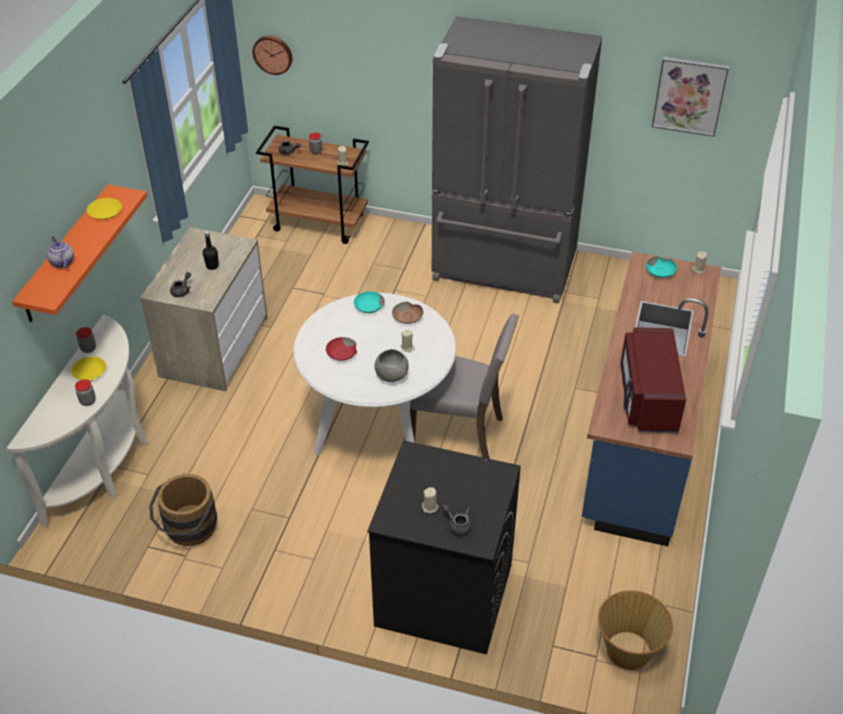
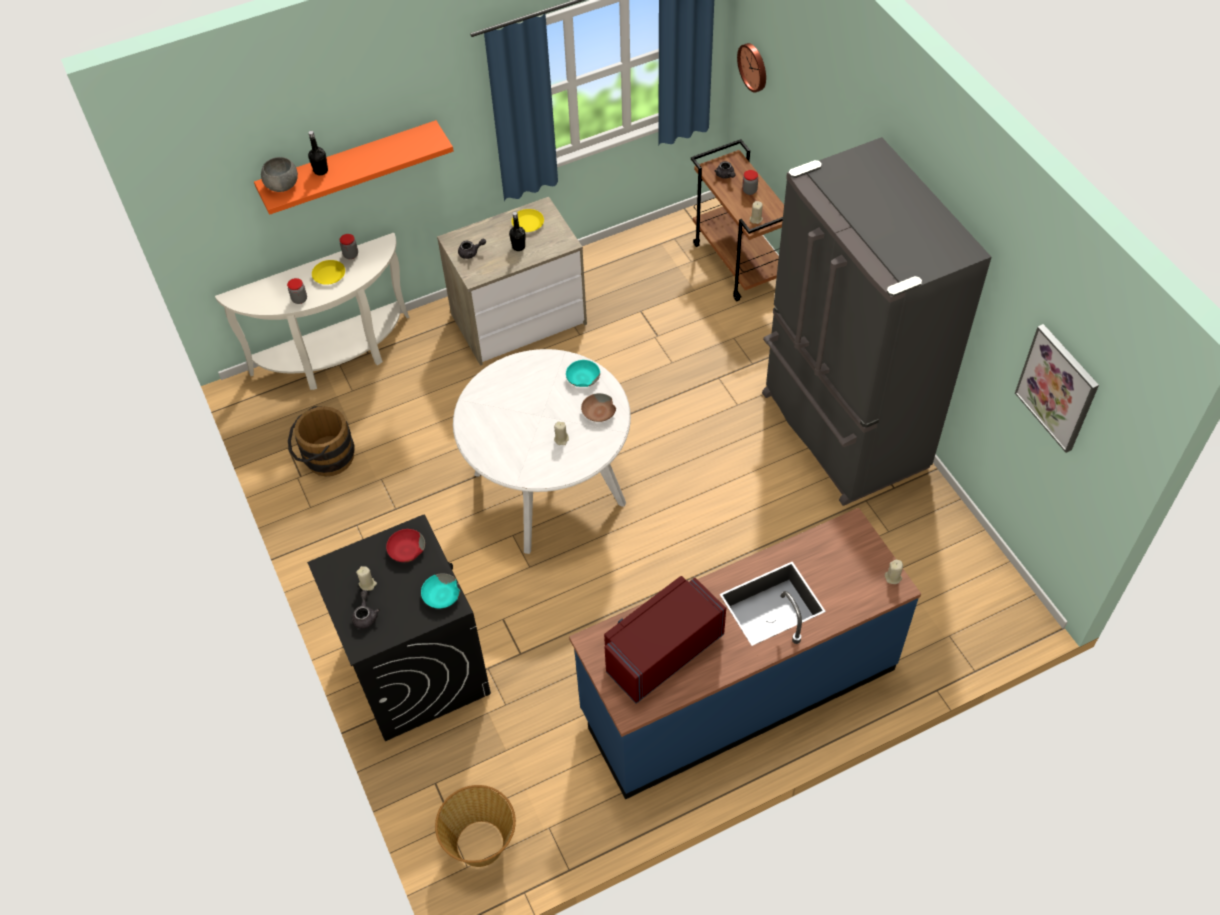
camera: 50 degrees right, 10 degrees up
teapot [47,236,74,268] -> black bottle [308,131,328,176]
yellow plate [87,198,122,220] -> yellow plate moved to [512,209,544,232]
red bowl [326,337,357,361] -> red bowl moved to [386,529,425,562]
grey bowl [375,349,409,382] -> grey bowl moved to [261,157,298,192]
grey chair [410,314,519,459] -> none
turquoise bowl [646,257,677,278] -> turquoise bowl moved to [421,573,460,608]

